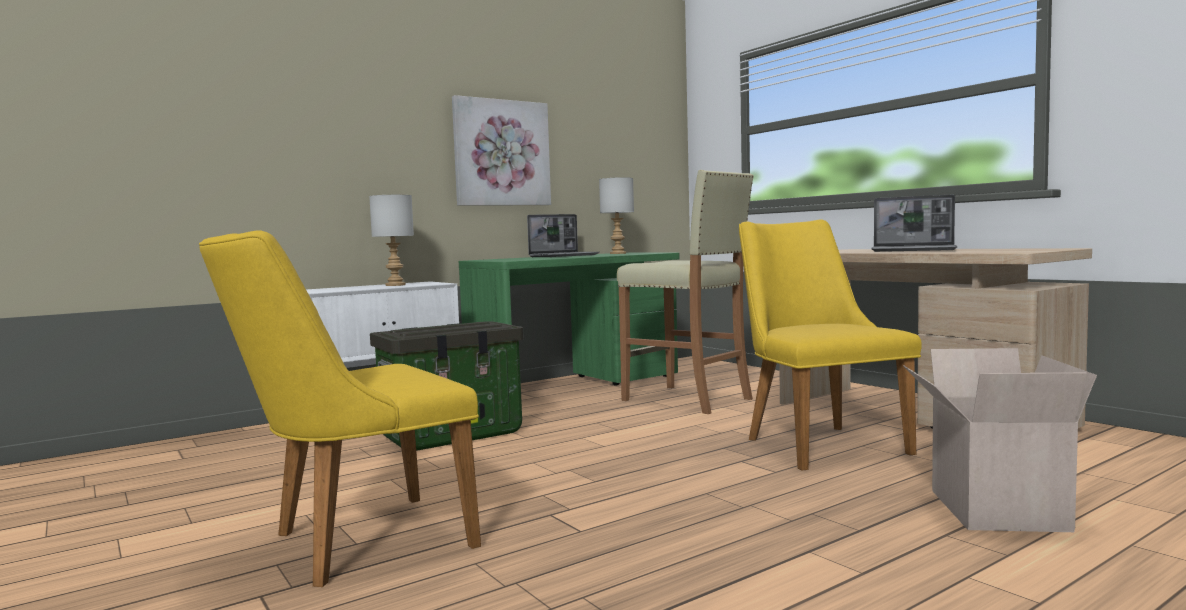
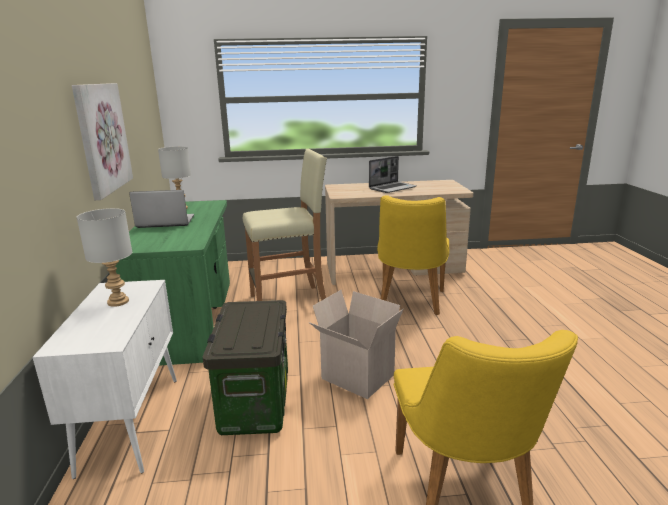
camera: 60 degrees left, 15 degrees up
laptop [527,214,600,257] -> laptop turned 90 degrees counterclockwise [129,190,194,228]
yellow chair [739,219,922,471] -> yellow chair turned 90 degrees counterclockwise [377,195,450,315]
cardboard box [903,348,1097,532] -> cardboard box moved to [309,290,404,399]

